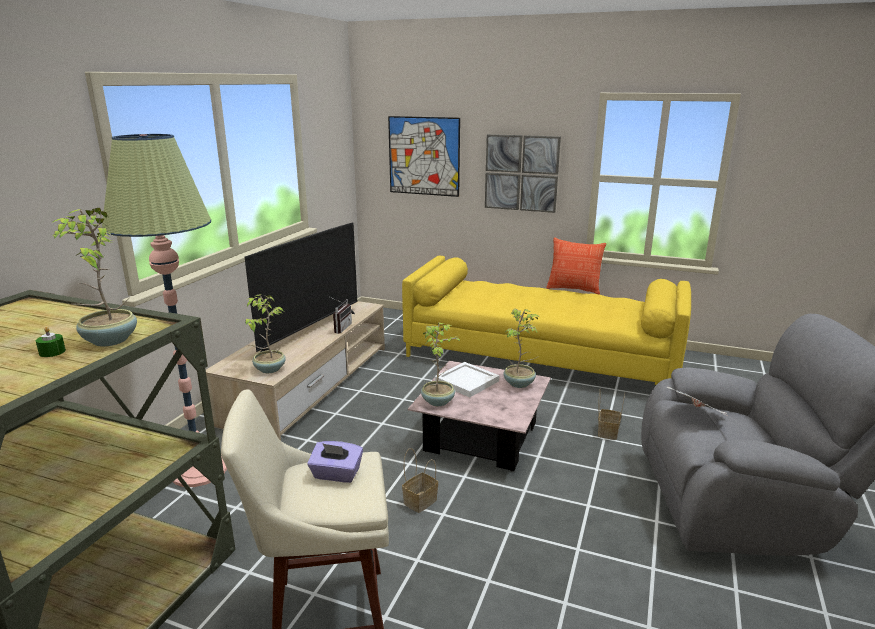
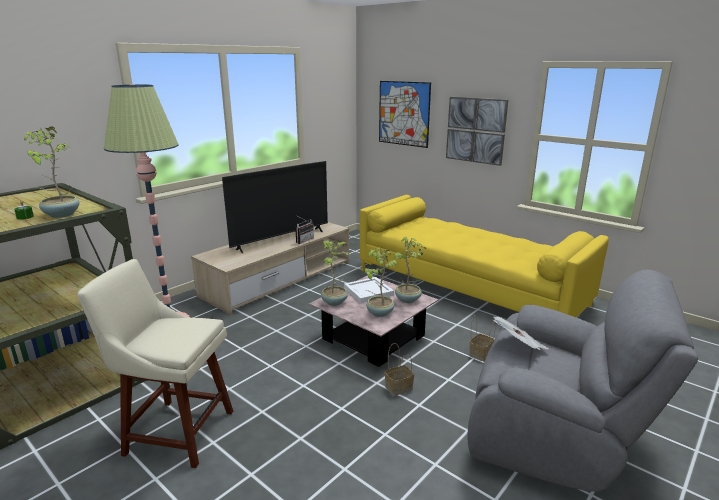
camera: 20 degrees right, 0 degrees up
potted plant [245,294,286,373] -> potted plant moved to [364,248,398,317]
purple tissue box [307,441,363,483] -> none
basket [402,448,438,513] -> basket moved to [385,343,414,396]
orange pillow [546,237,606,294] -> none

